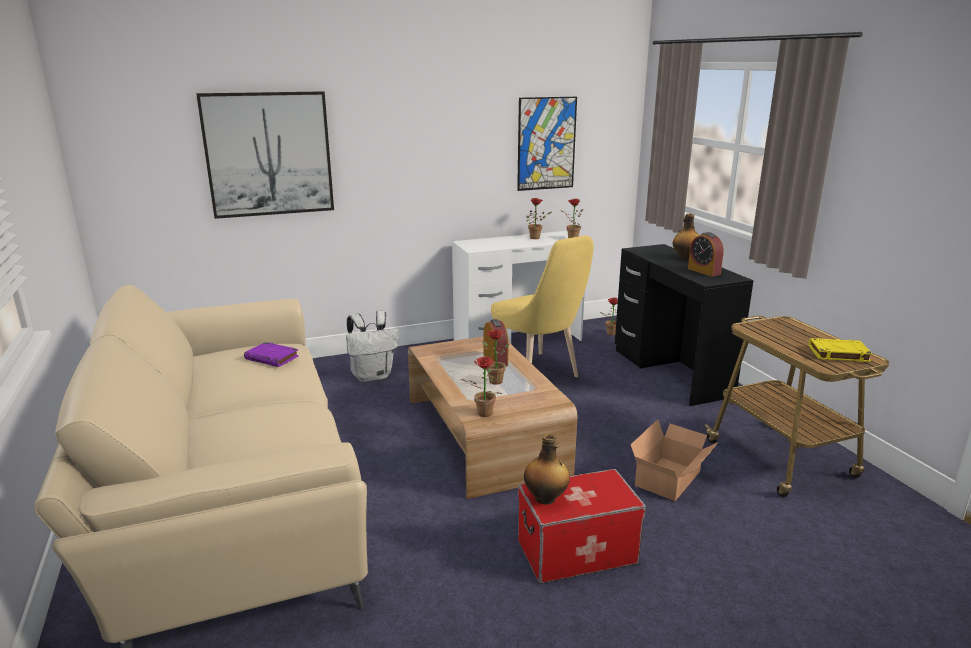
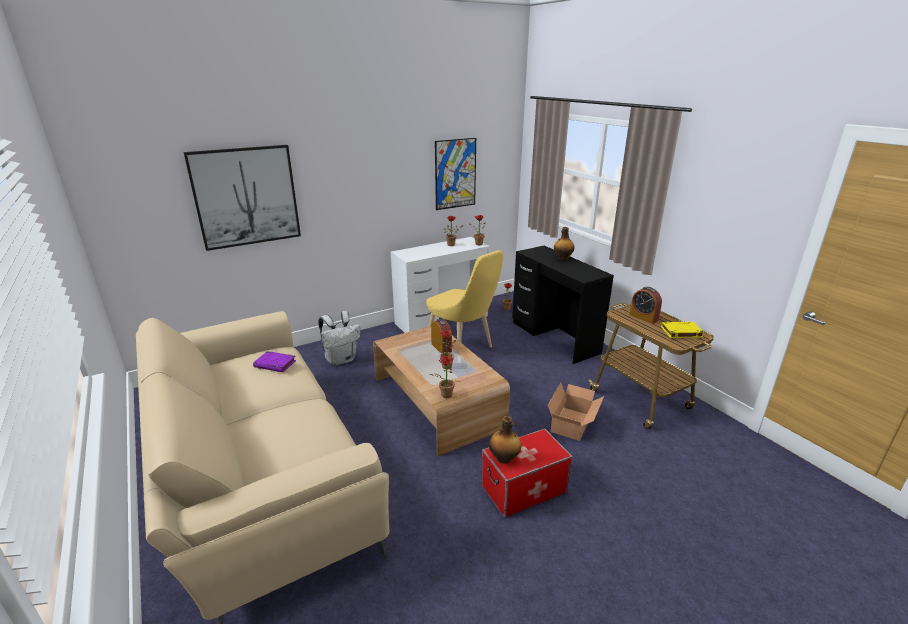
camera: 10 degrees left, 5 degrees up
alarm clock [688,232,724,277] -> alarm clock moved to [629,287,662,324]

